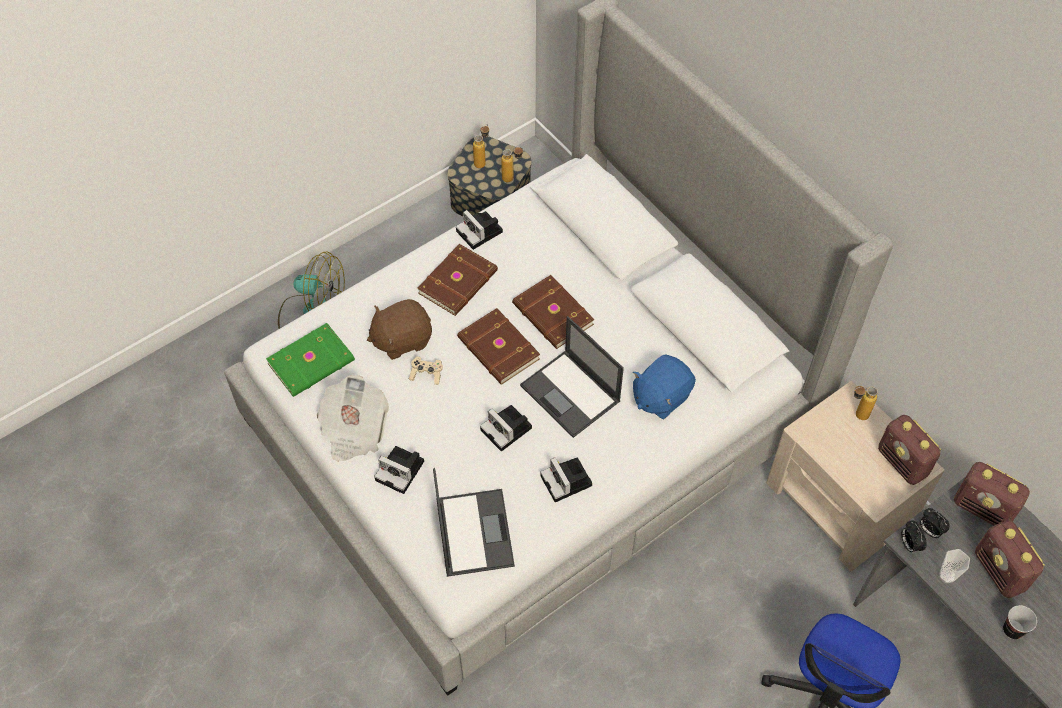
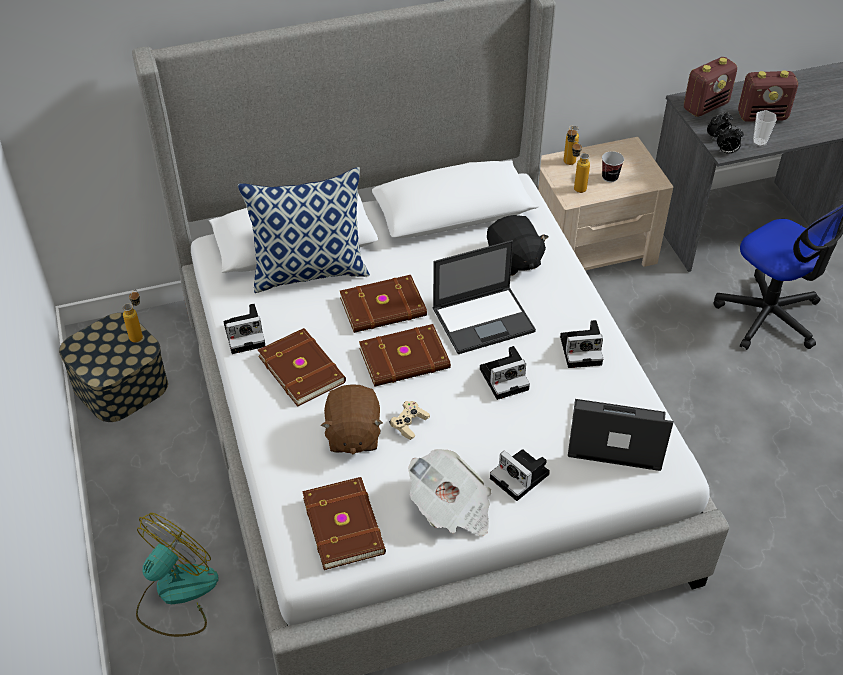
camera: 70 degrees left, 10 degrees down
green book [266,323,355,397] -> brown book [302,477,386,570]
camera [374,446,424,494] -> camera turned 90 degrees clockwise [490,449,550,501]
bottle [473,124,489,168] -> bottle moved to [572,141,590,193]
blue plush toy [633,354,696,420] -> black plush toy [487,215,548,276]
radio [878,415,941,485] -> none
cup [1003,605,1037,639] -> cup moved to [602,151,624,183]
none -> pillow [238,167,370,293]

